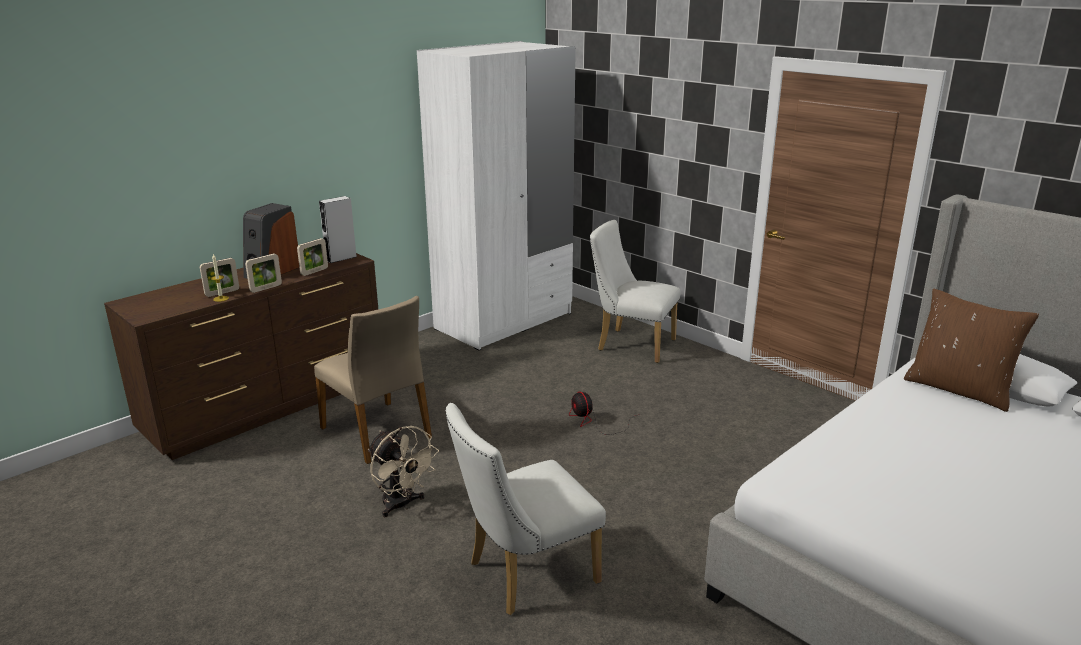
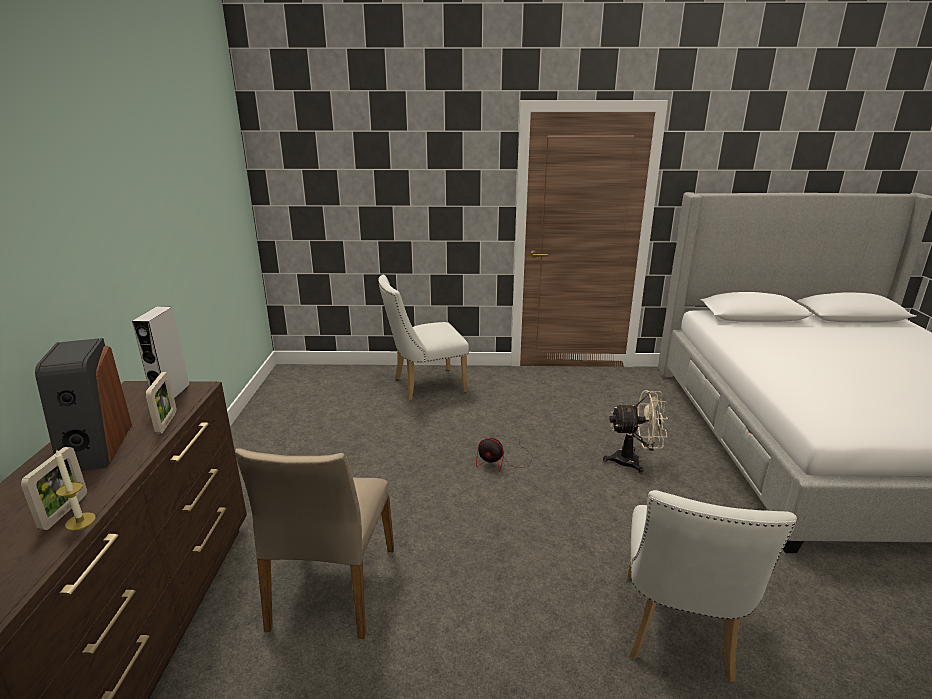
camera: 45 degrees left, 0 degrees up
picture frame [245,253,282,293] -> none
beige chair [314,296,432,464] -> beige chair turned 90 degrees clockwise [235,448,394,639]
beige fan [368,426,439,517] -> beige fan moved to [603,390,668,474]
white wardrobe [417,41,576,351] -> none
brown pillow [904,289,1039,412] -> none

